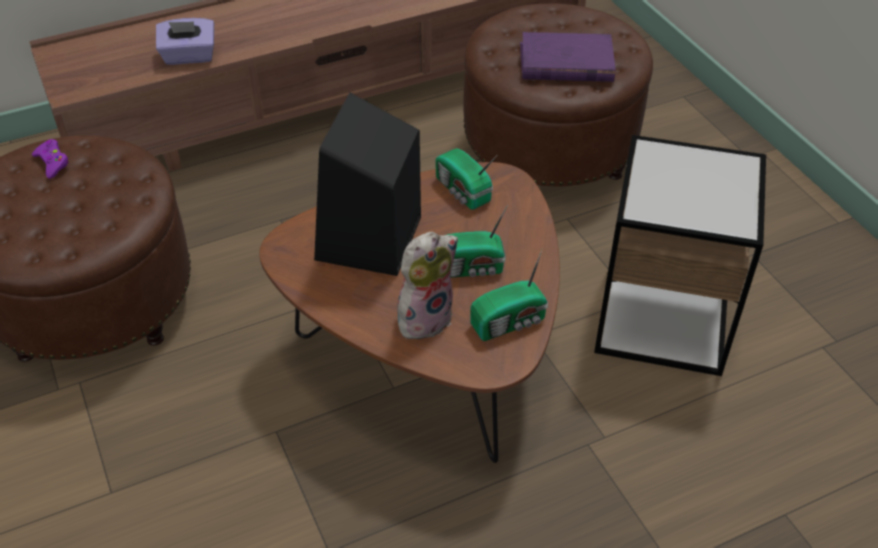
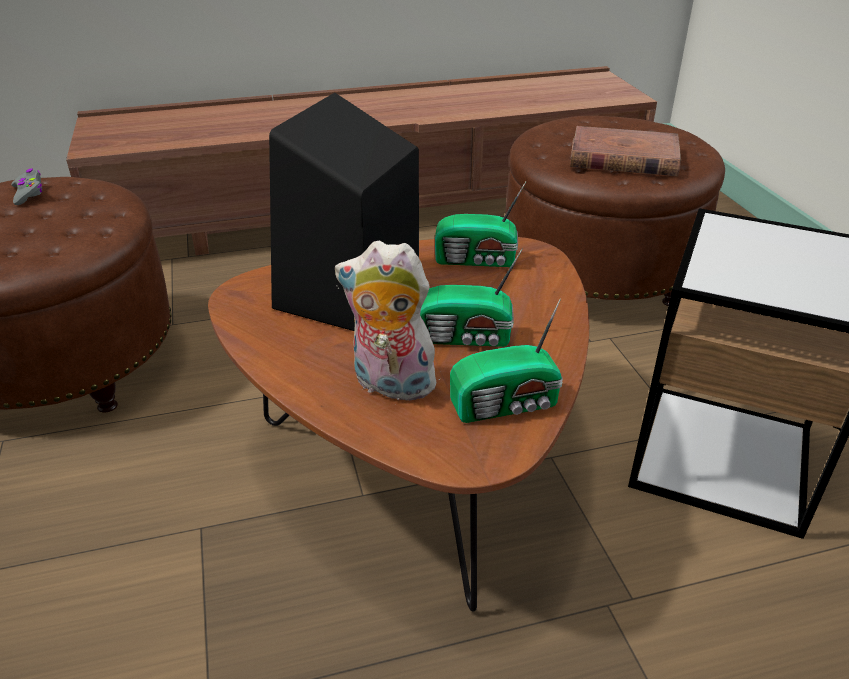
camera: 10 degrees right, 10 degrees down
purple game controller [32,139,69,179] -> grey game controller [11,169,43,205]
purple tissue box [156,18,214,65] -> none
plush toy [397,231,458,339] -> plush toy turned 135 degrees counterclockwise [335,241,440,405]
radio [435,149,497,210] -> radio turned 60 degrees counterclockwise [435,182,526,267]
purple book [520,32,616,82] -> brown book [570,126,681,177]

